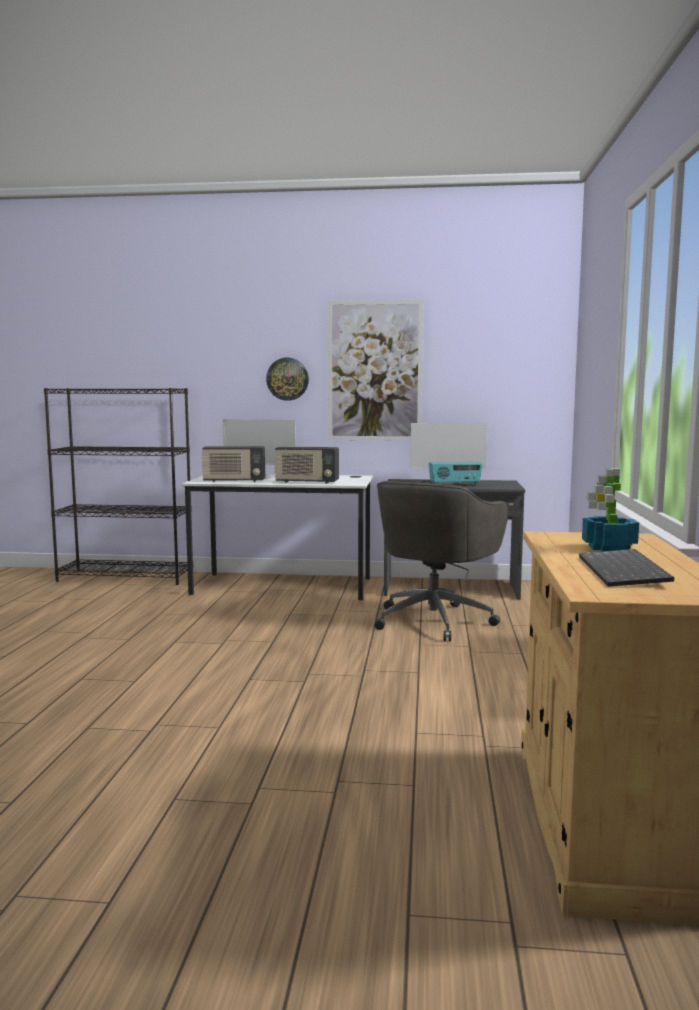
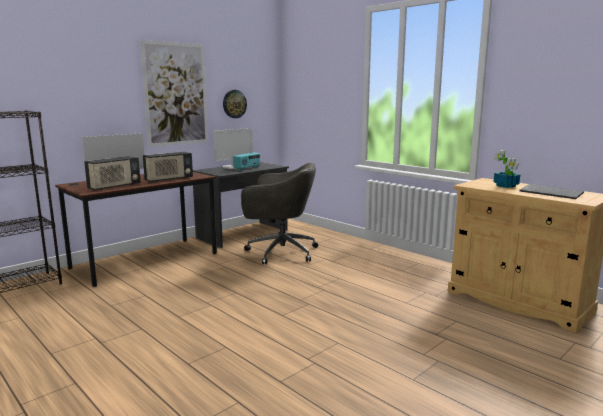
camera: 50 degrees left, 5 degrees up
white desk [181,474,373,600] -> brown desk [55,172,217,287]
wall clock [266,358,309,401] -> wall clock moved to [223,90,247,118]
grey office chair [375,481,509,642] -> grey office chair turned 60 degrees counterclockwise [241,163,318,264]

